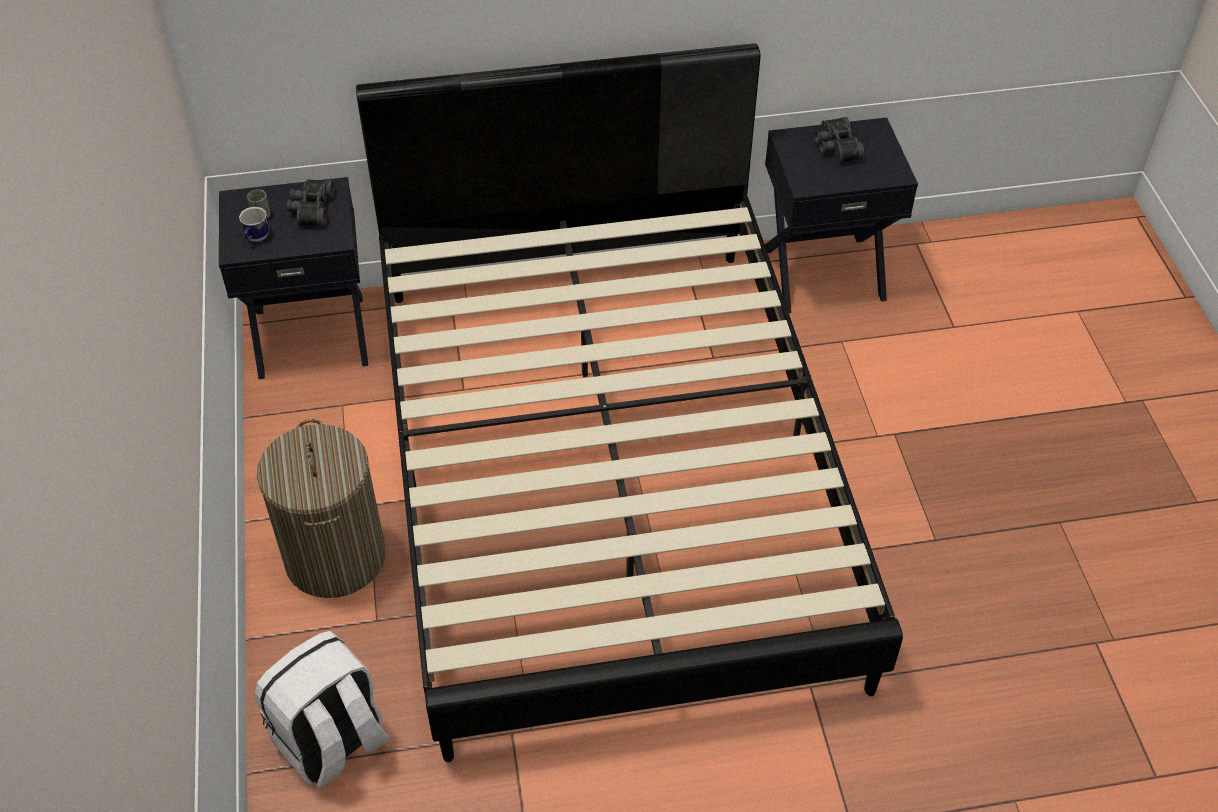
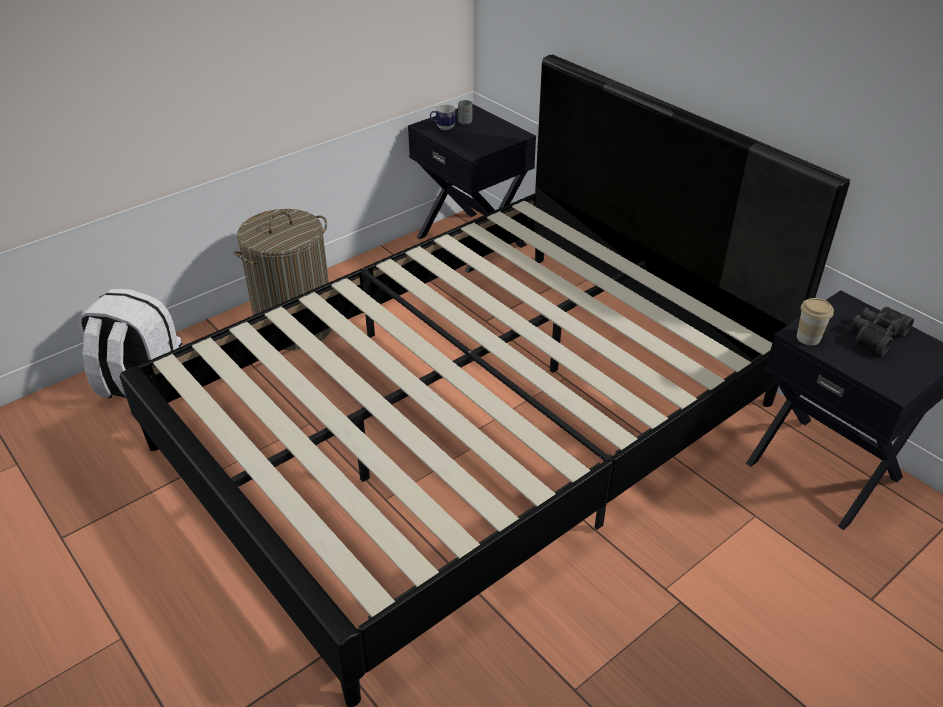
camera: 60 degrees right, 10 degrees down
black binoculars [287,179,335,226] -> none
none -> cup [797,298,834,345]

